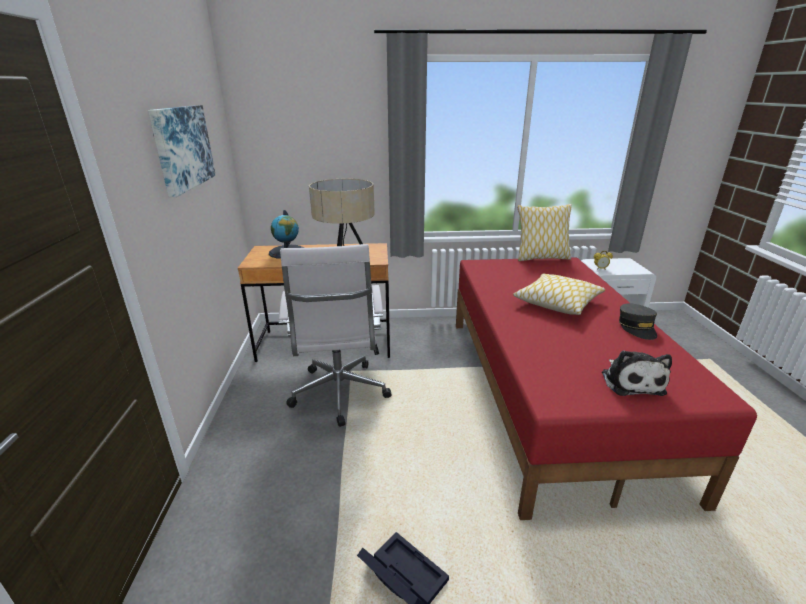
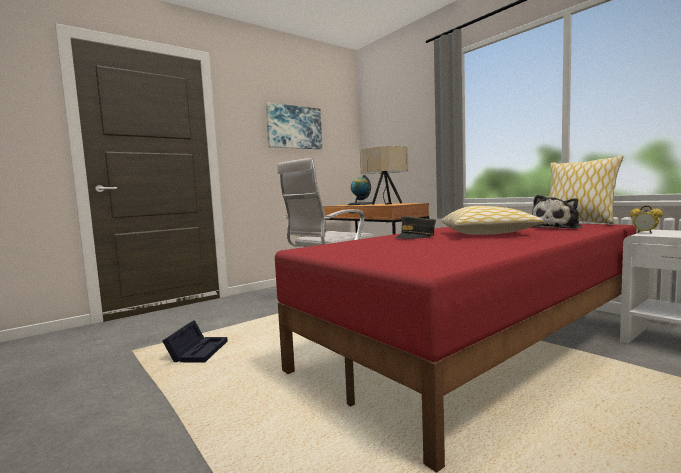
camera: 55 degrees right, 20 degrees down
plush toy [602,350,672,396] -> plush toy moved to [532,195,582,229]
grey cap [619,303,657,340] -> grey cap moved to [395,216,436,239]

